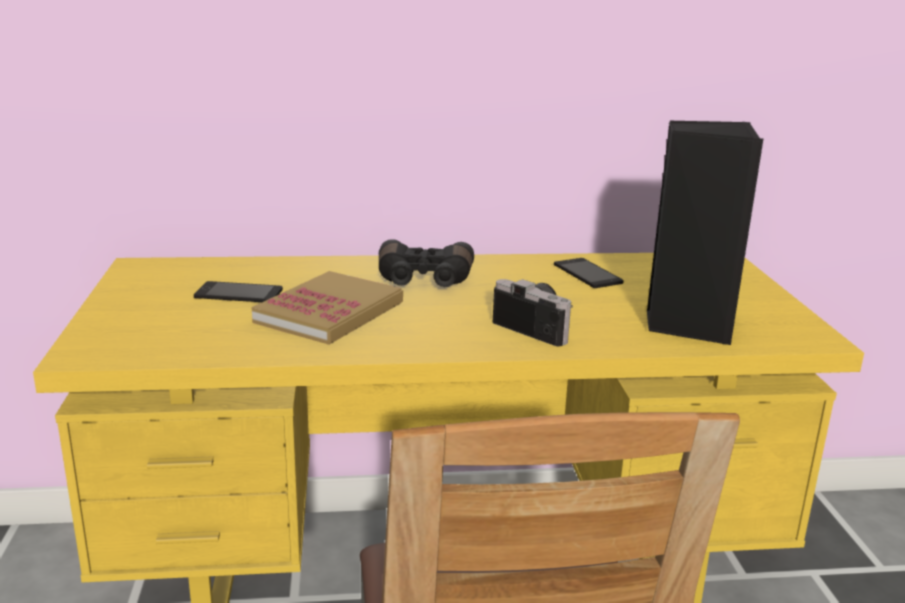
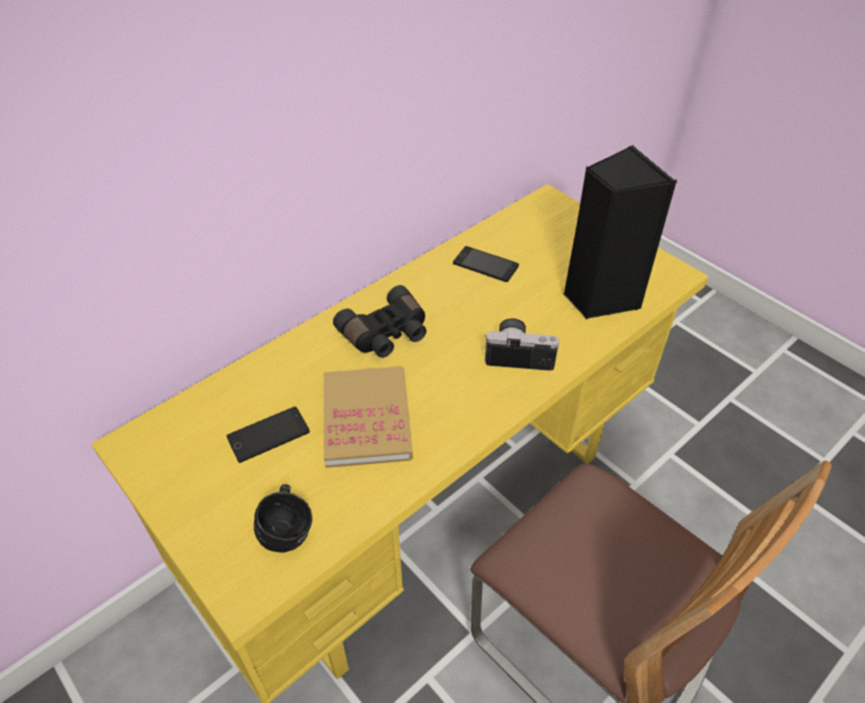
camera: 35 degrees left, 25 degrees up
none -> black mug [254,484,312,553]

